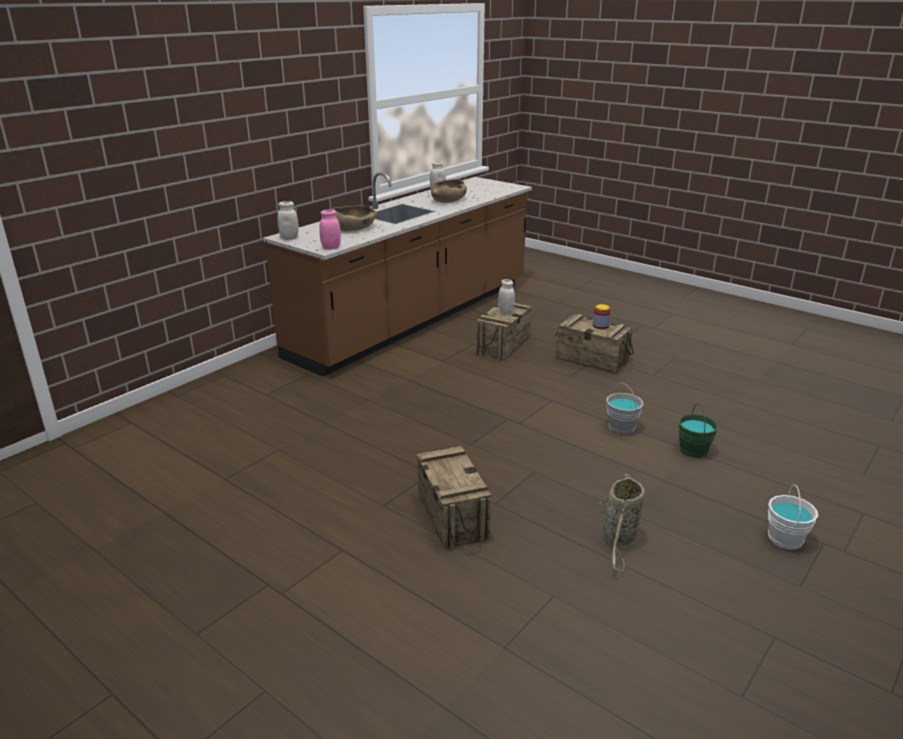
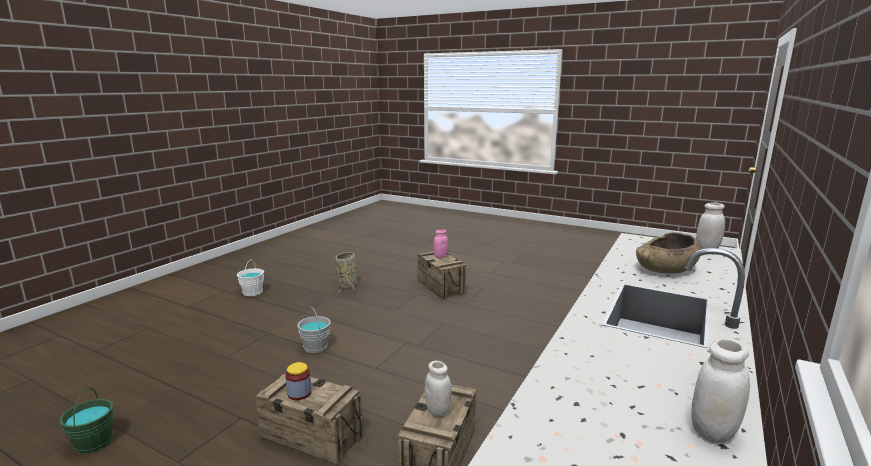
camera: 170 degrees right, 10 degrees down
pink jar [319,209,341,250] -> pink jar moved to [433,229,448,258]
brown bowl [431,179,467,203] -> none
green bucket [678,403,718,458] -> green bucket moved to [59,388,113,454]

